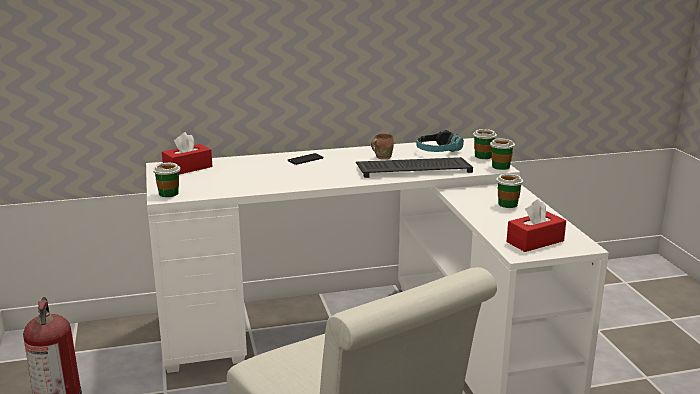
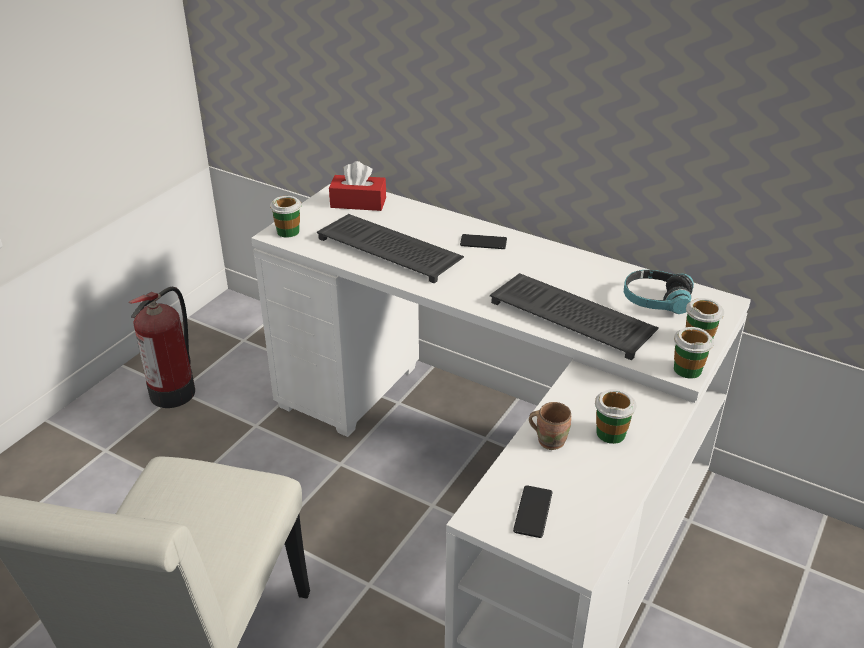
camera: 45 degrees right, 15 degrees up
brown mug [371,133,394,160] -> brown mug moved to [529,402,571,450]
red tissue box [507,199,566,252] -> phone [513,485,552,538]
none -> keyboard [317,214,464,283]

